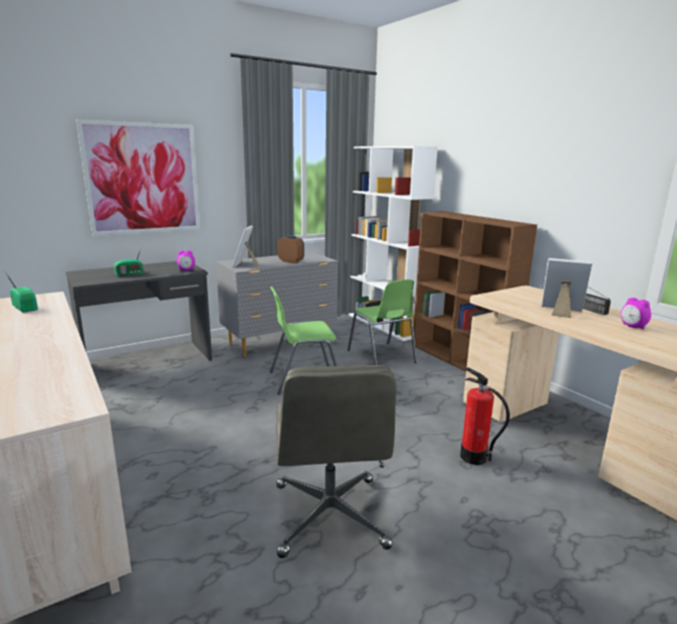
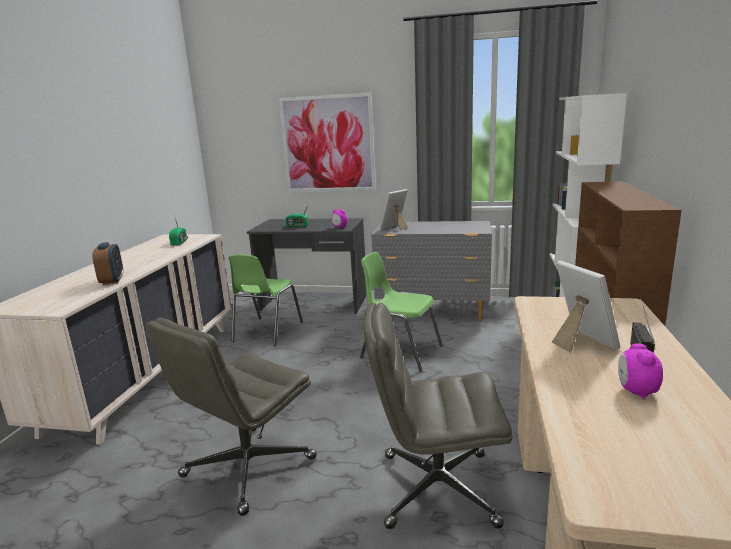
camera: 45 degrees right, 0 degrees up
alarm clock [277,235,304,264] -> alarm clock moved to [92,242,123,285]
green chair [348,280,417,365] -> green chair moved to [228,254,303,346]
fire extinguisher [460,367,510,465] -> grey office chair [364,303,513,529]

